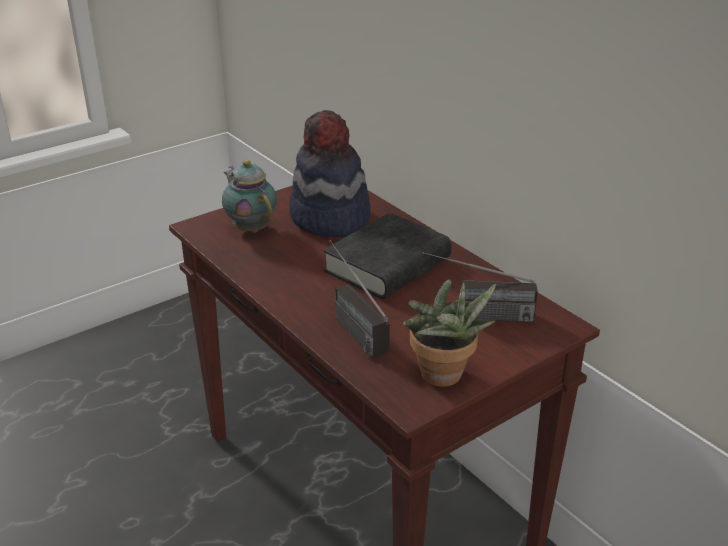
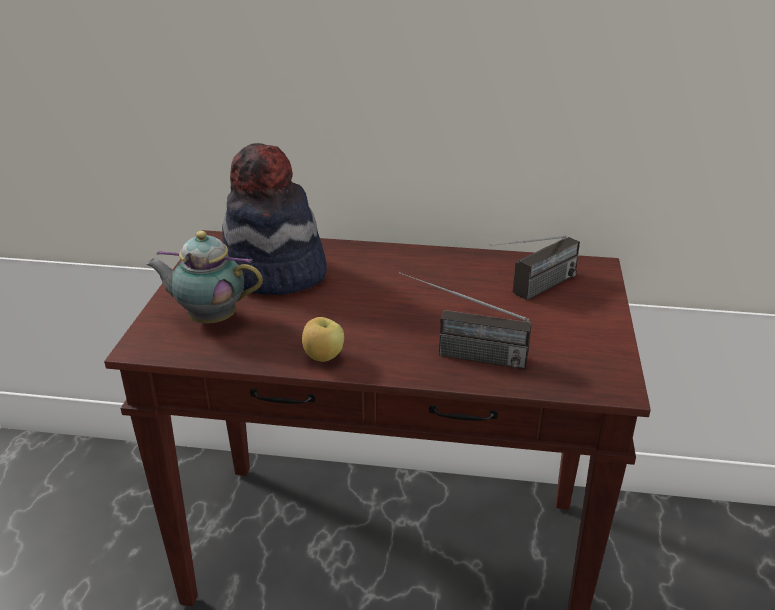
camera: 45 degrees left, 0 degrees up
black book [323,213,452,299] -> none
potted plant [403,280,496,387] -> none
none -> apple [302,317,344,362]

